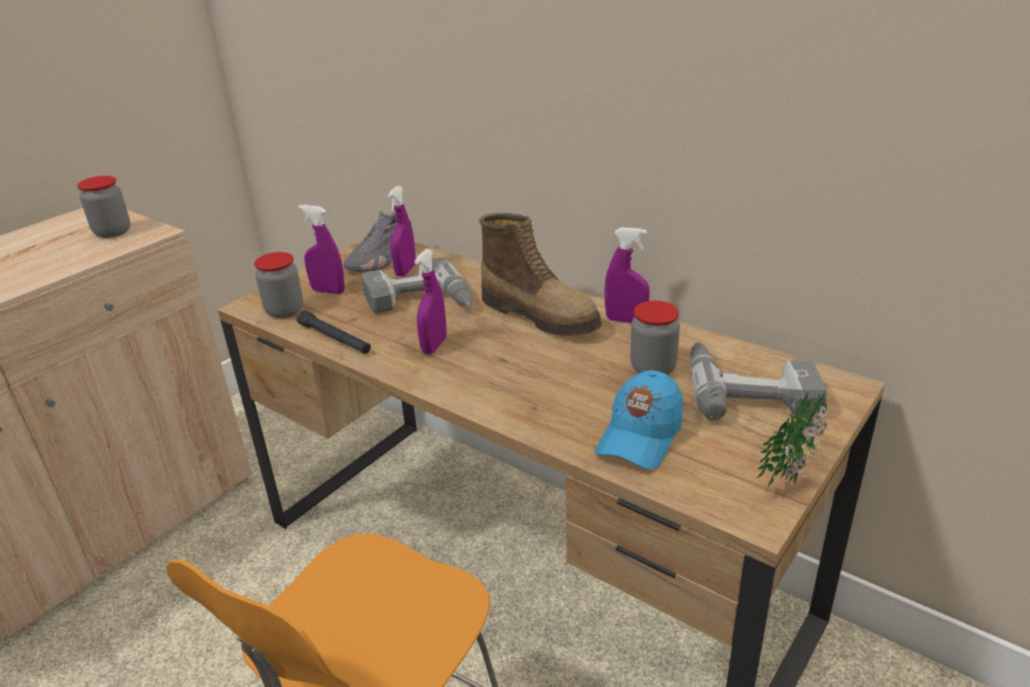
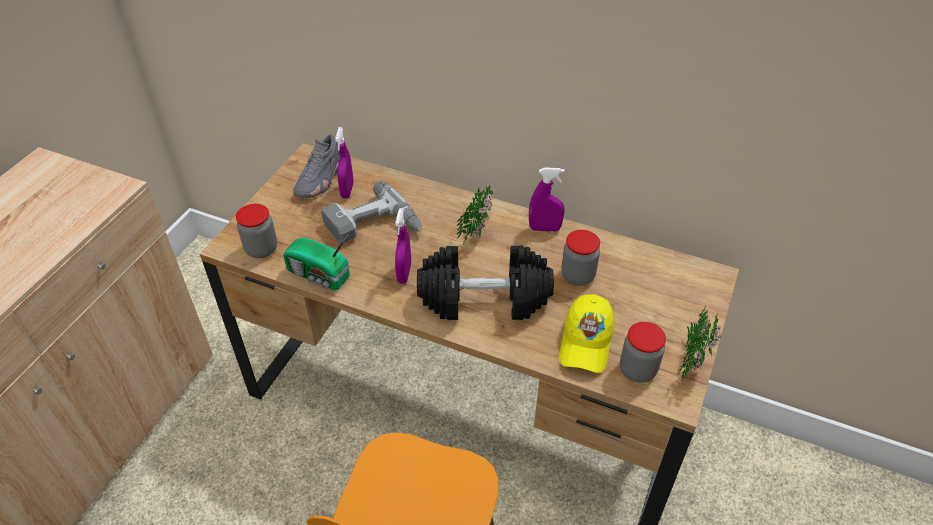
camera: 15 degrees left, 15 degrees up
jar [77,176,130,238] -> jar moved to [620,322,666,383]
black flashlight [297,310,371,354] -> radio [283,233,350,291]
purple spray bottle [298,205,345,294] -> none
boot [479,213,602,336] -> potted plant [456,184,493,246]
blue cap [595,370,683,469] -> yellow cap [559,294,614,373]
power drill [690,342,827,420] -> none
none -> black dumbbell [417,245,554,320]

